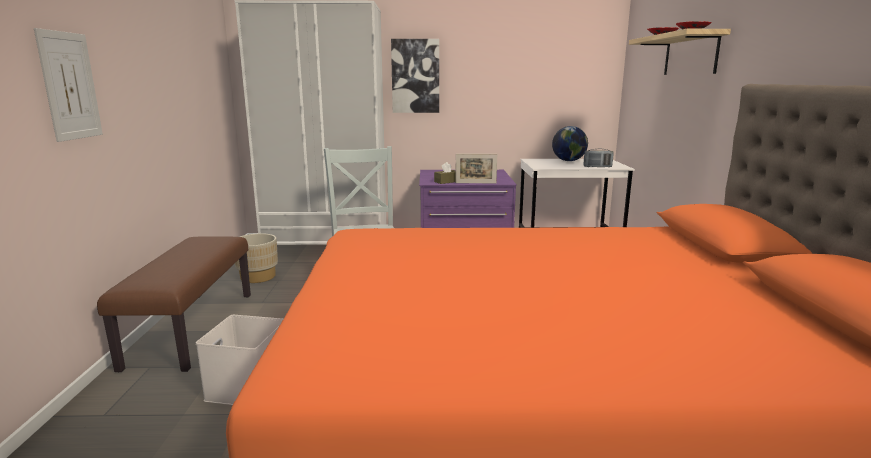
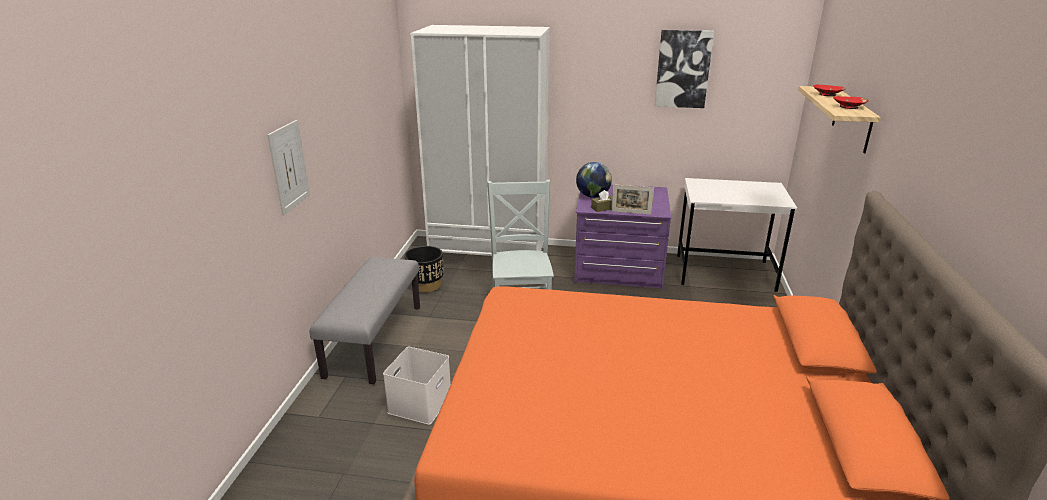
camera: 10 degrees right, 10 degrees up
brown bench [97,236,251,372] -> grey bench [309,257,420,384]
beige planter [235,233,278,283] -> black planter [404,246,443,293]
picture [391,39,439,113] -> picture moved to [655,30,714,108]
globe [552,126,588,161] -> globe moved to [576,162,612,198]
radio [584,149,614,167] -> none

